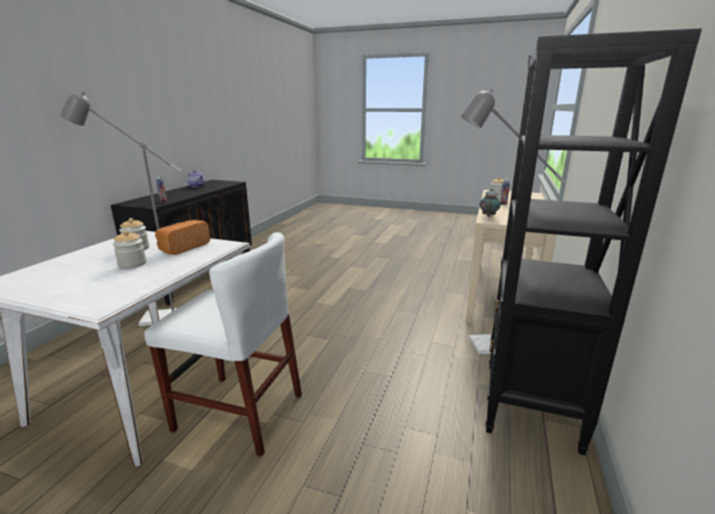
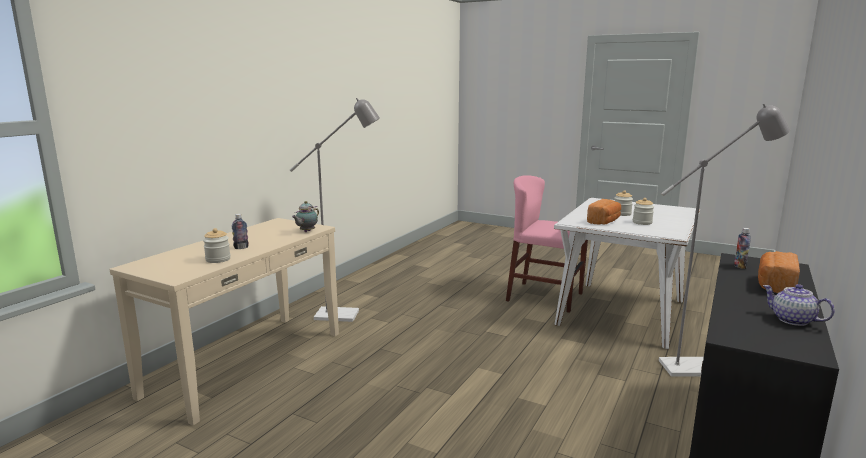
camera: 170 degrees left, 5 degrees down
white chair [144,232,302,457] -> pink chair [506,175,588,313]
black bookcase [486,28,702,455] -> none
none -> bread [758,251,800,293]

